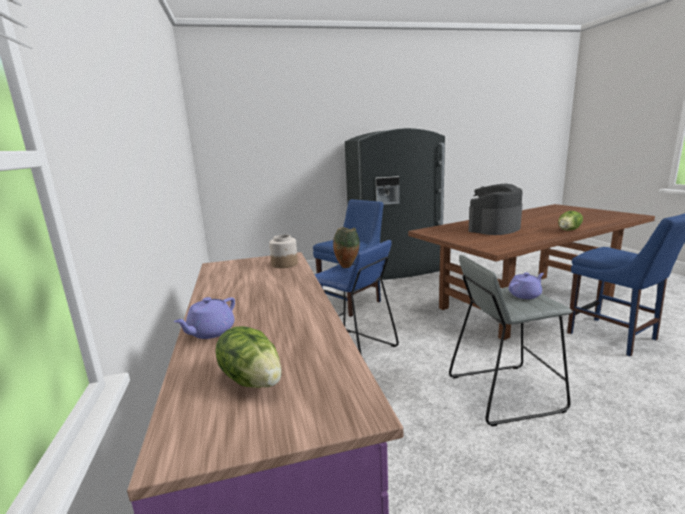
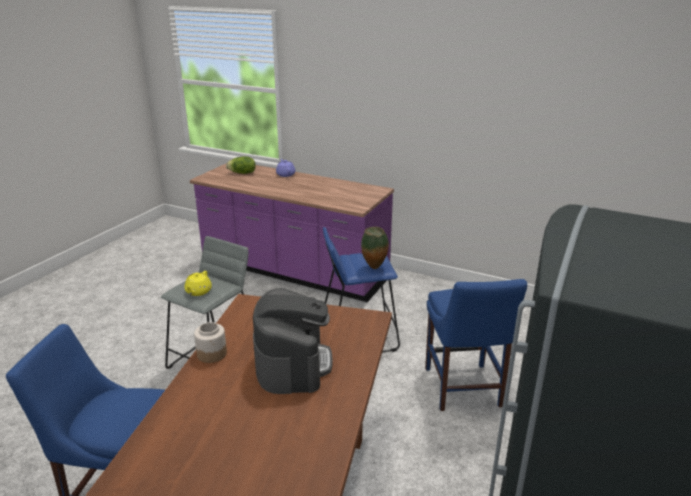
camera: 130 degrees right, 10 degrees up
jar [269,235,298,268] -> jar moved to [194,322,227,363]
purple teapot [509,272,544,299] -> yellow teapot [185,271,212,296]
lettuce [558,211,583,231] -> none

